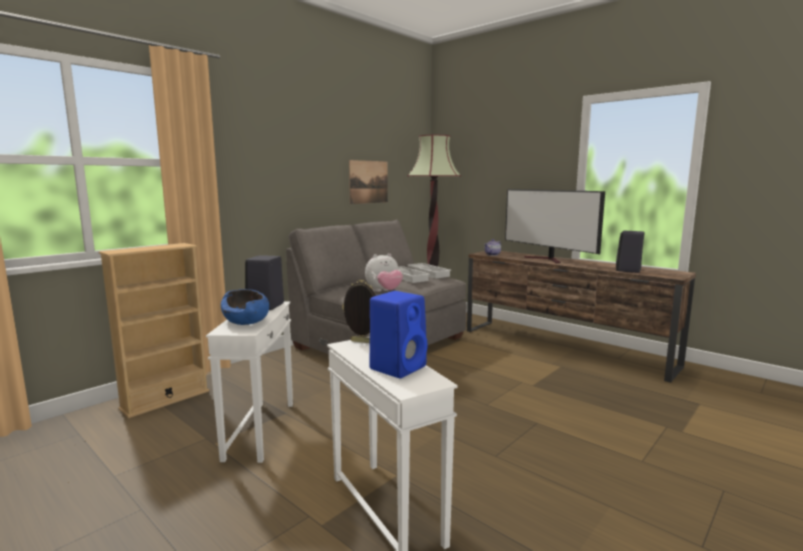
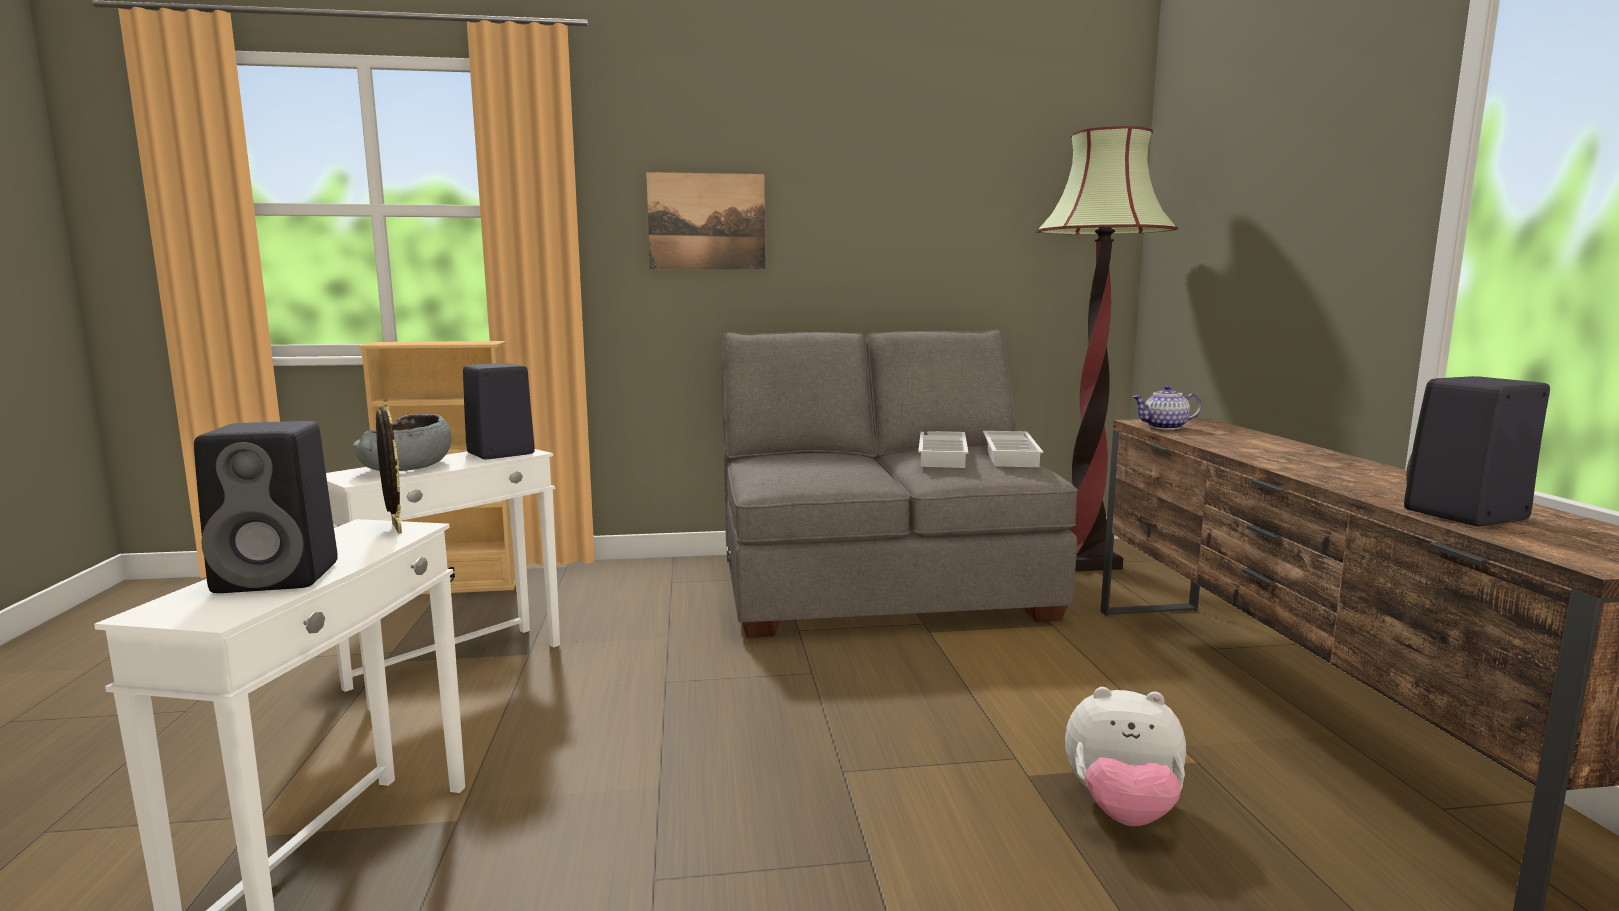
camera: 40 degrees right, 0 degrees up
blue bowl [221,289,269,325] -> grey bowl [353,414,452,471]
picture [349,160,388,204] -> picture moved to [646,172,765,270]
plush toy [365,253,403,292] -> plush toy moved to [1065,687,1186,826]
blue speaker [369,291,427,378] -> black speaker [194,421,338,593]
television [505,189,605,263] -> none

